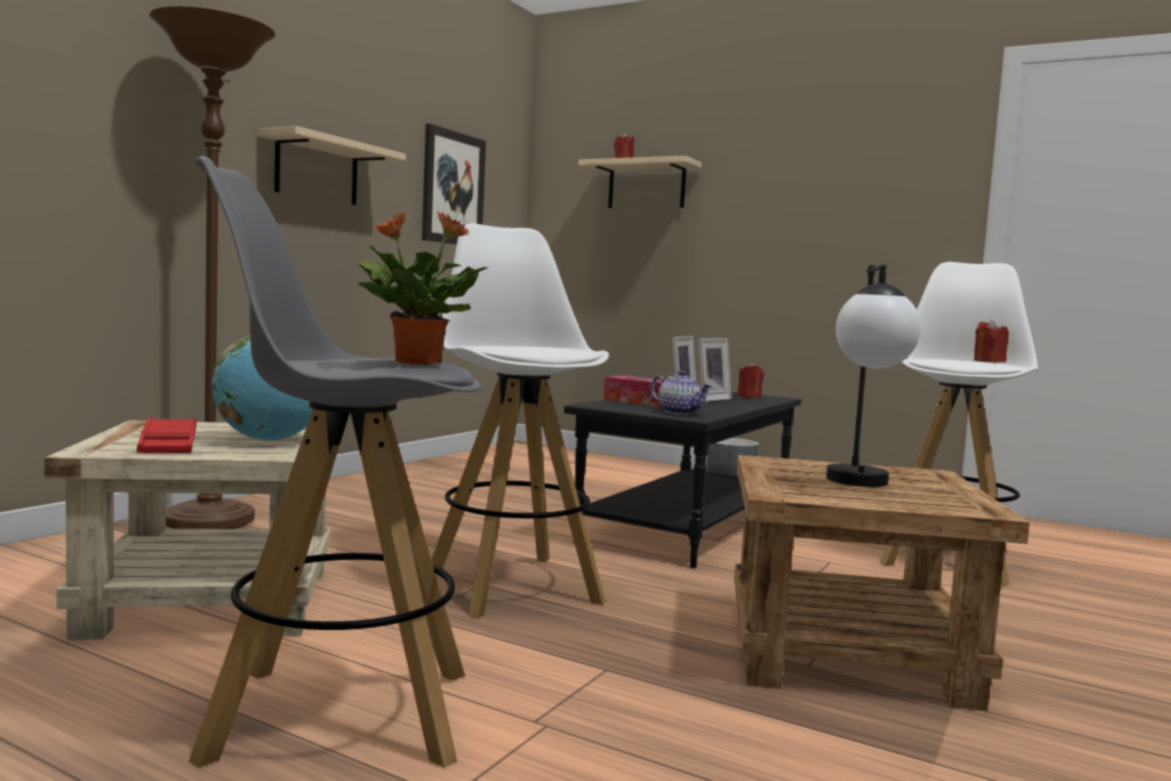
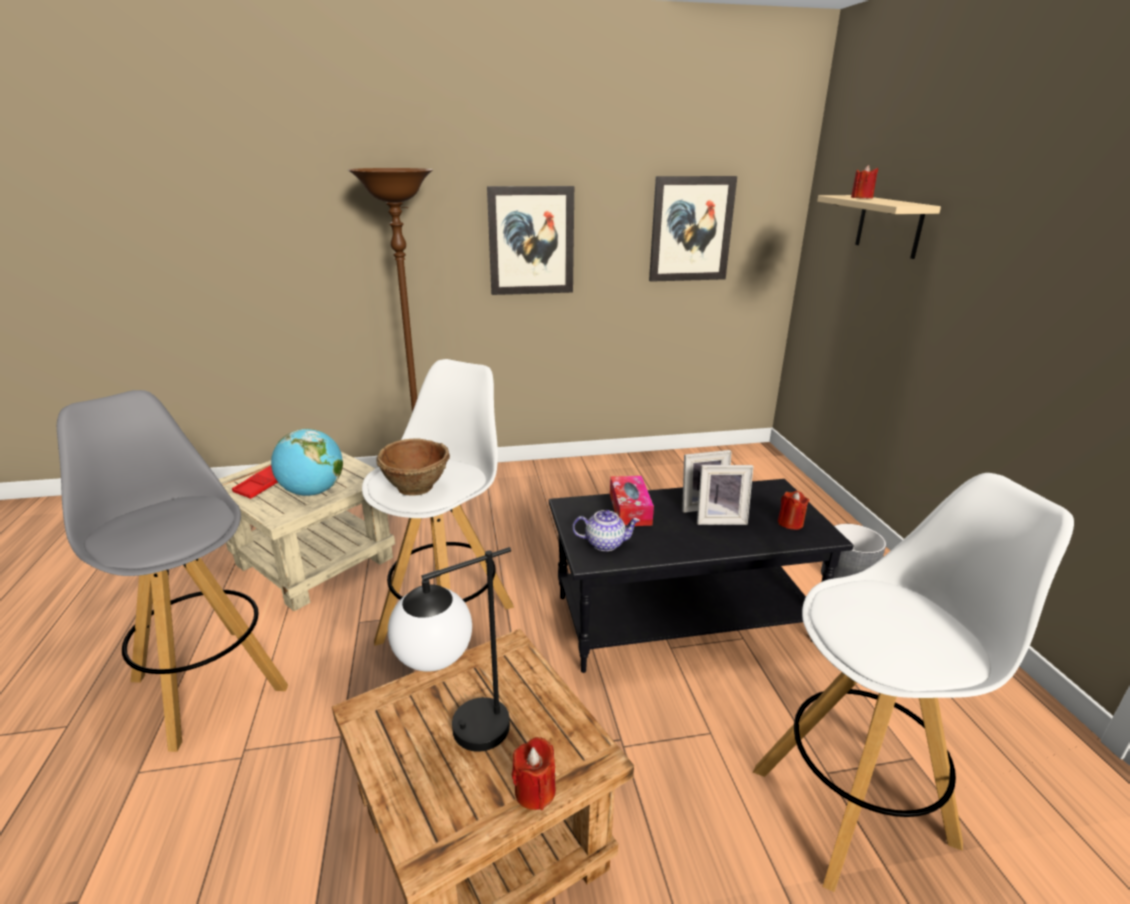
camera: 50 degrees right, 20 degrees up
beige shelf [258,126,406,205] -> picture [487,186,574,295]
potted plant [358,212,488,365] -> none
teapot [651,370,712,415] -> teapot turned 90 degrees counterclockwise [572,510,640,551]
red candle [974,319,1009,363] -> red candle moved to [512,737,556,810]
none -> brown bowl [376,438,450,495]

